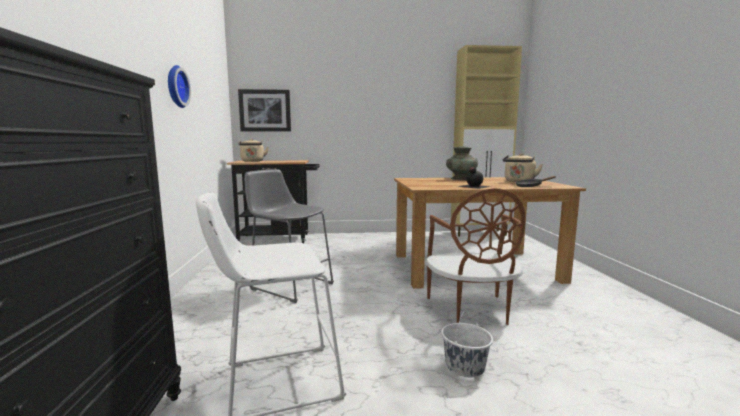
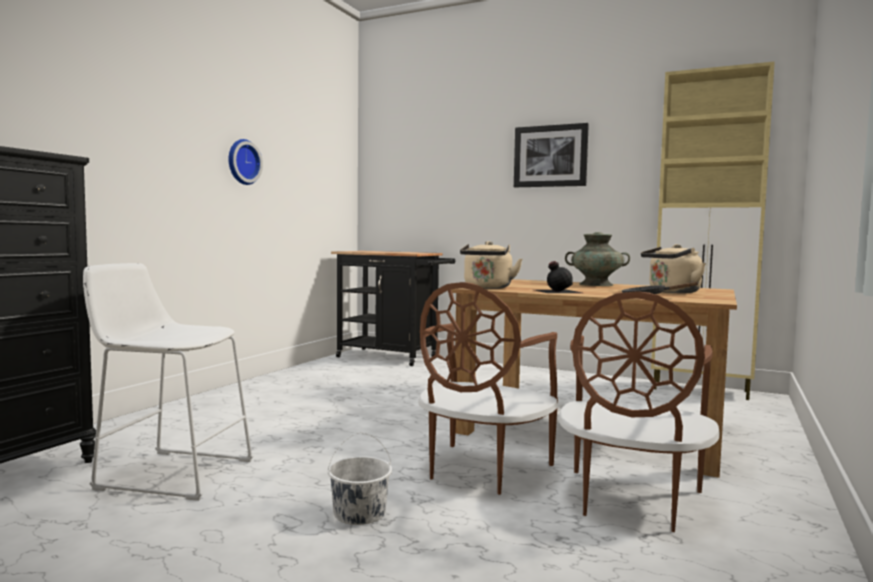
camera: 30 degrees right, 5 degrees down
picture [238,89,291,132] -> picture moved to [514,123,589,187]
beige kettle [239,139,269,162] -> beige kettle moved to [460,241,522,289]
grey stool [244,169,334,303] -> none
none -> brown chair [559,291,720,532]

